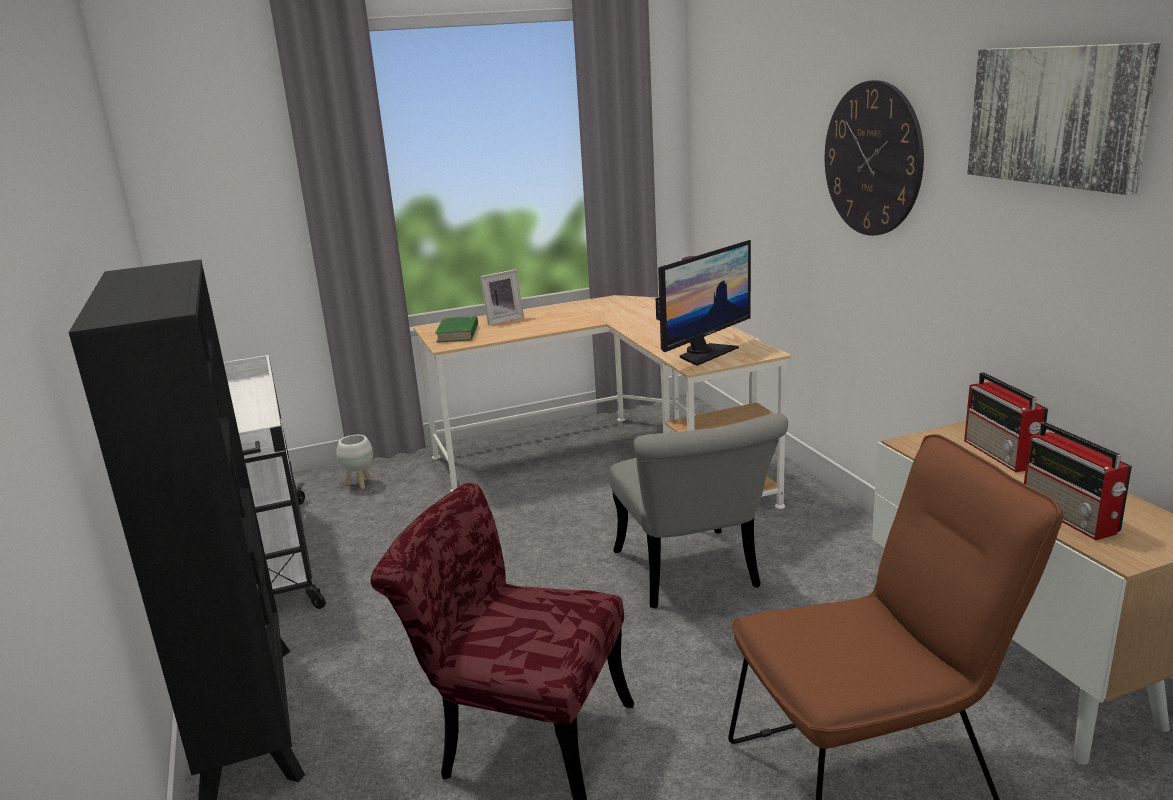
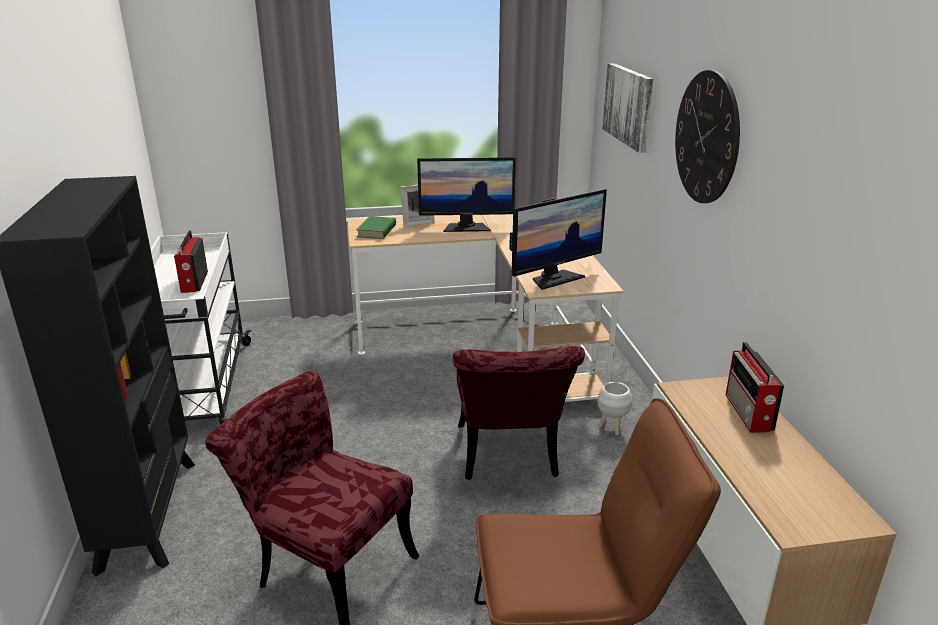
camera: 10 degrees right, 5 degrees up
white planter [337,435,373,489] -> white planter moved to [598,382,632,435]
grey chair [609,413,788,608] -> red chair [453,346,585,480]
picture [967,43,1160,195] -> picture moved to [602,63,653,153]
radio [1024,422,1132,540] -> radio moved to [174,231,208,293]
none -> monitor [417,157,516,232]

